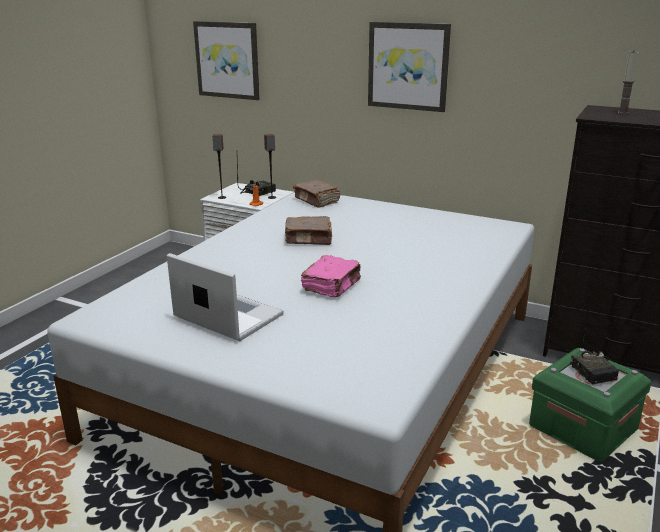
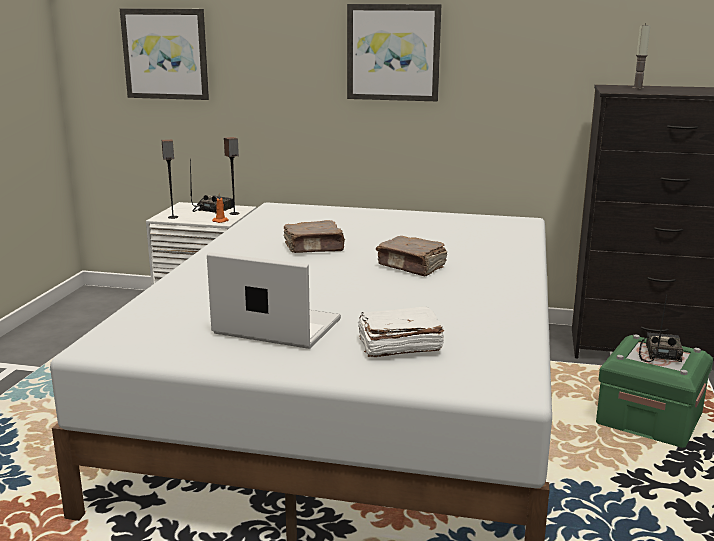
camera: 15 degrees left, 5 degrees down
brown book [293,180,340,208] -> brown book moved to [376,236,447,276]
pink book [301,255,361,297] -> none
radio [570,295,619,385] -> radio turned 135 degrees counterclockwise [639,295,683,362]
none -> white book [358,307,444,358]

